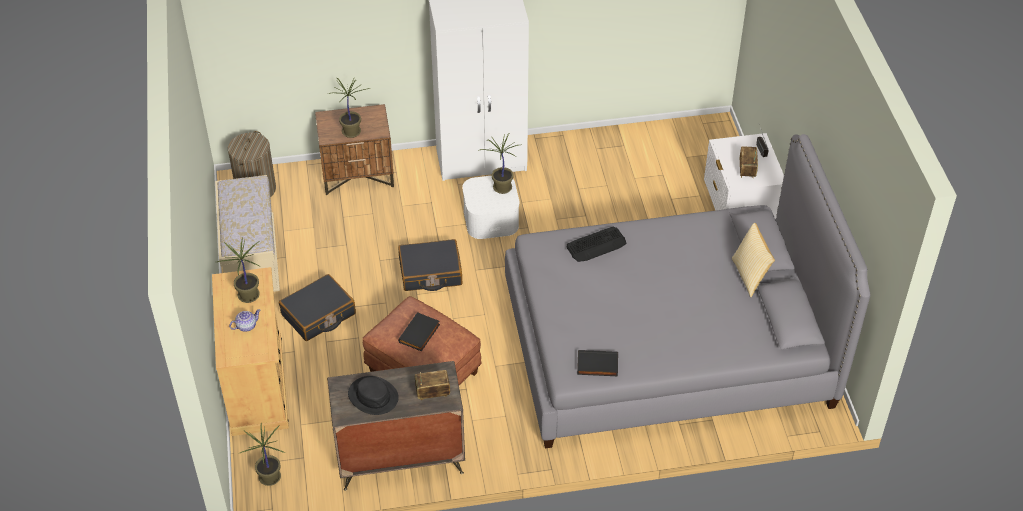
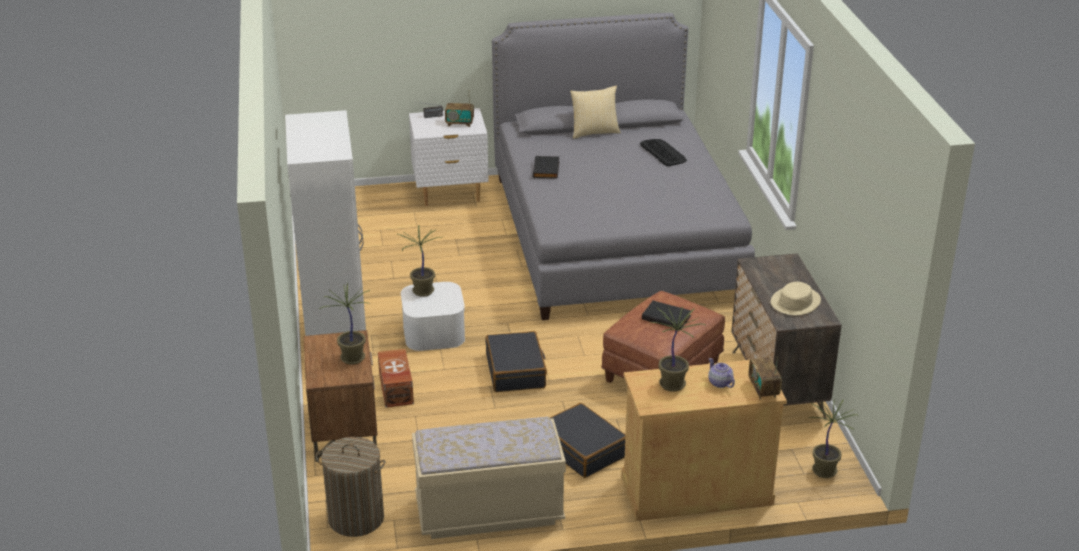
camera: 90 degrees left, 15 degrees down
black hat [348,376,399,415] -> beige hat [771,282,821,315]
radio [415,370,450,400] -> radio moved to [748,357,782,400]
keyboard [567,226,626,262] -> keyboard moved to [640,139,687,166]
black book [577,350,618,376] -> black book moved to [533,156,559,179]
none -> brown storage box [378,349,414,408]

